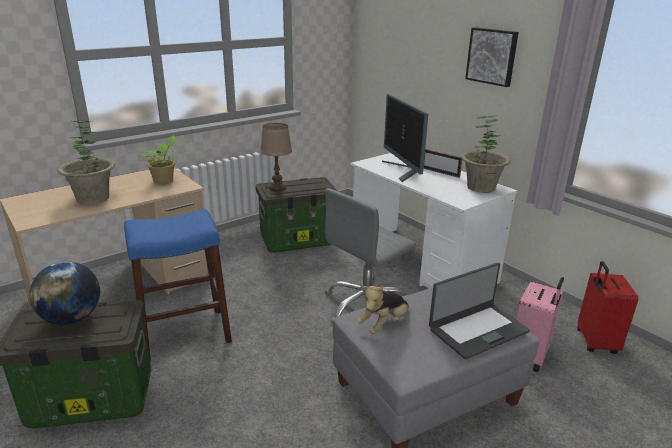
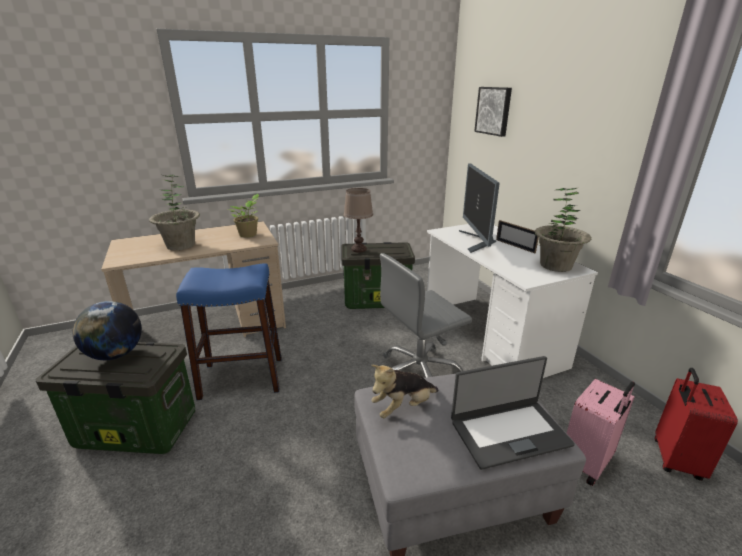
camera: 15 degrees right, 0 degrees up
picture [465,27,519,87] -> picture moved to [474,87,512,137]

